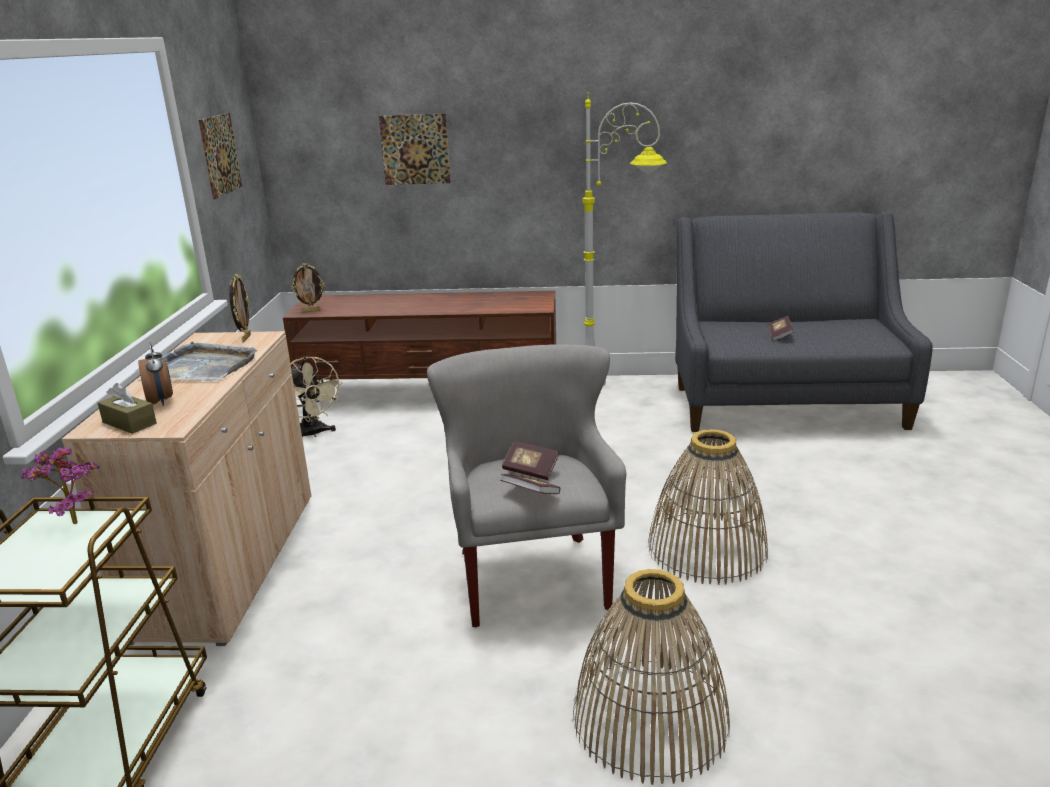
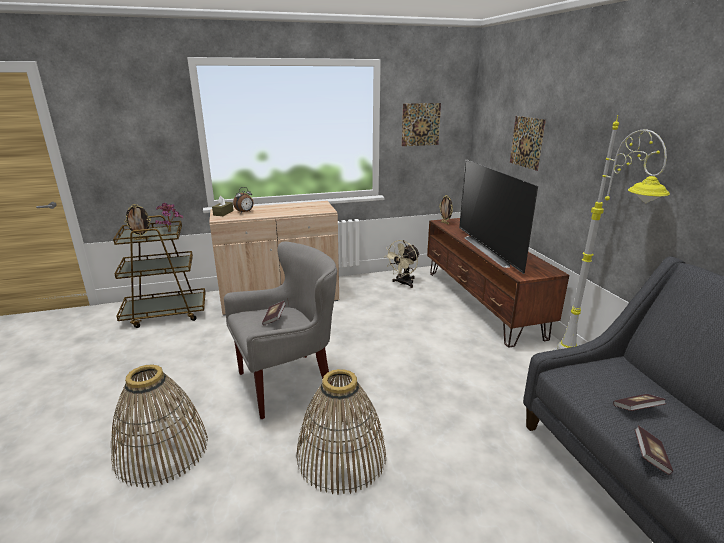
camera: 70 degrees right, 0 degrees up
grey tray [136,341,257,382] -> none
picture frame [229,274,251,342] -> picture frame moved to [124,204,151,240]
book [500,474,561,494] -> book moved to [634,426,673,475]
none -> television [459,159,538,274]

